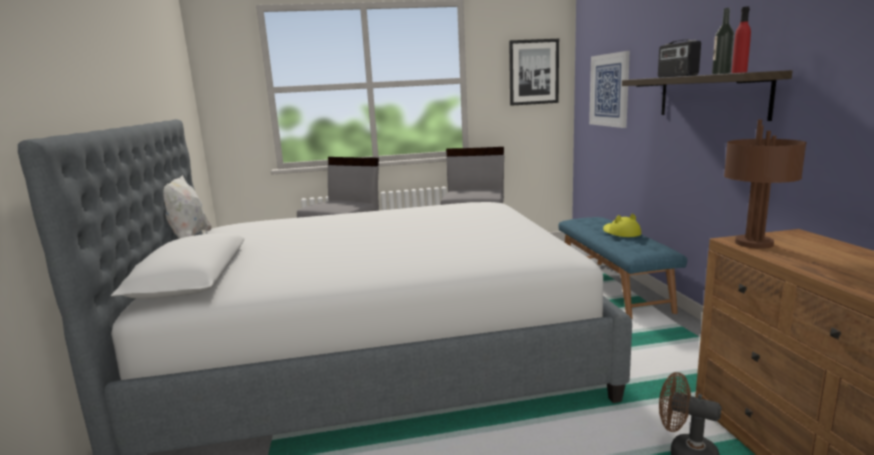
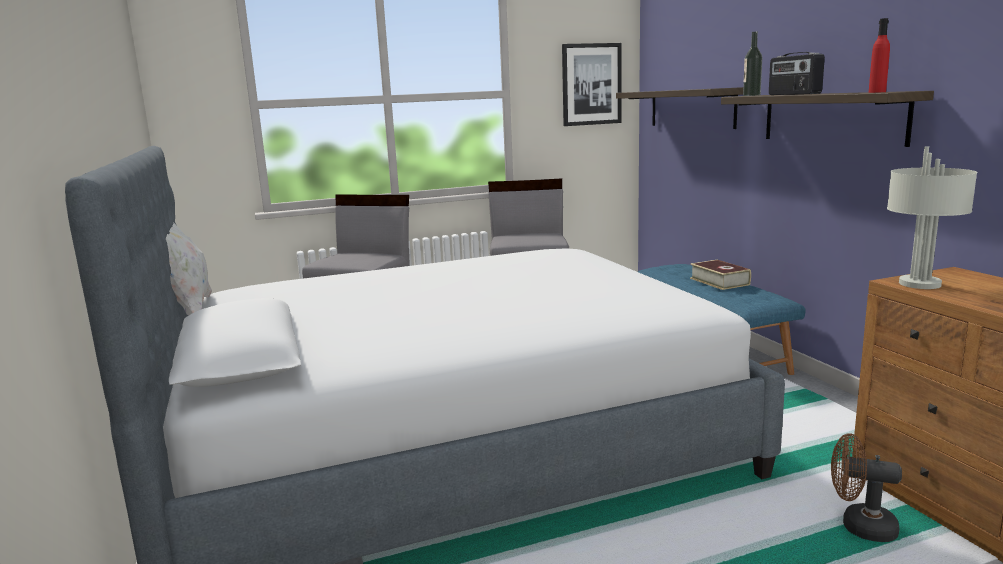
camera: 10 degrees left, 0 degrees up
picture [589,51,630,128] -> shelf [616,87,743,129]
yellow hat [603,214,641,237] -> book [690,260,751,290]
bottle [712,8,734,74] -> bottle moved to [743,32,762,96]
brown table lamp [724,119,807,249] -> grey table lamp [887,146,977,289]

